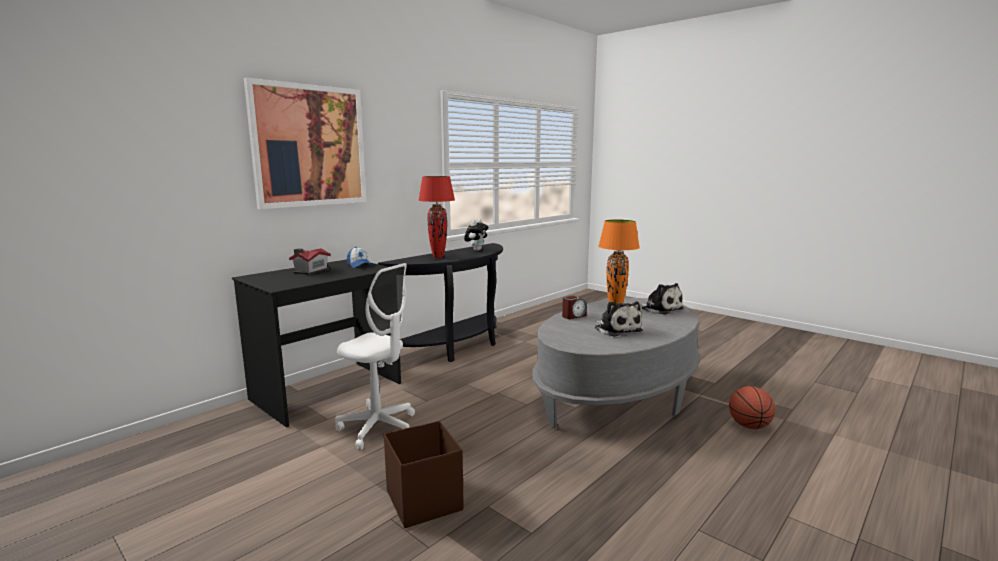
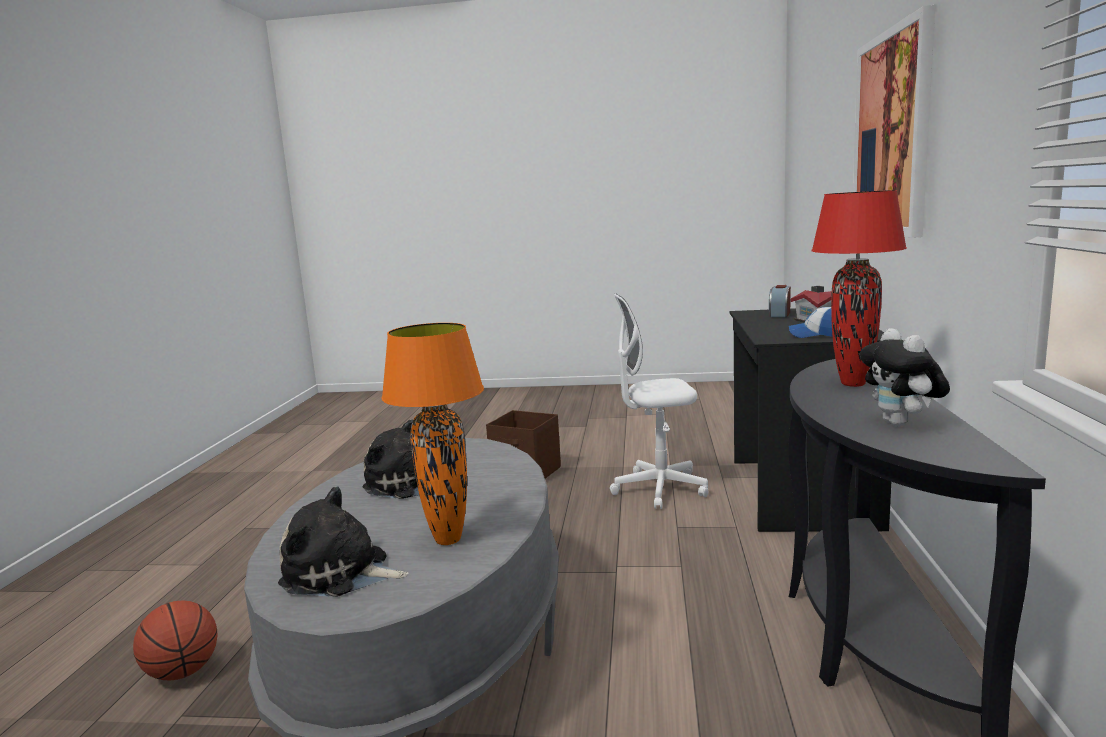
camera: 145 degrees right, 0 degrees up
alarm clock [562,296,587,319] -> alarm clock moved to [769,285,791,317]

